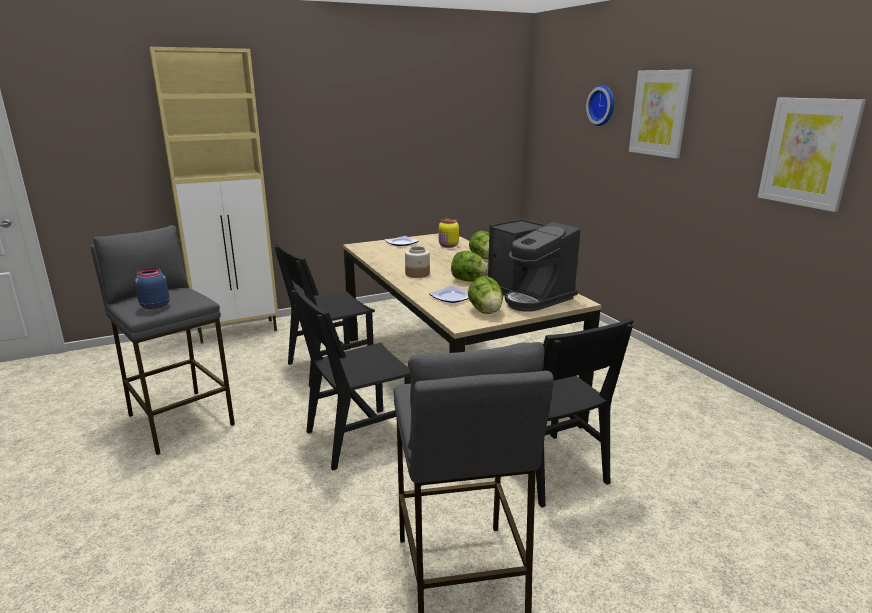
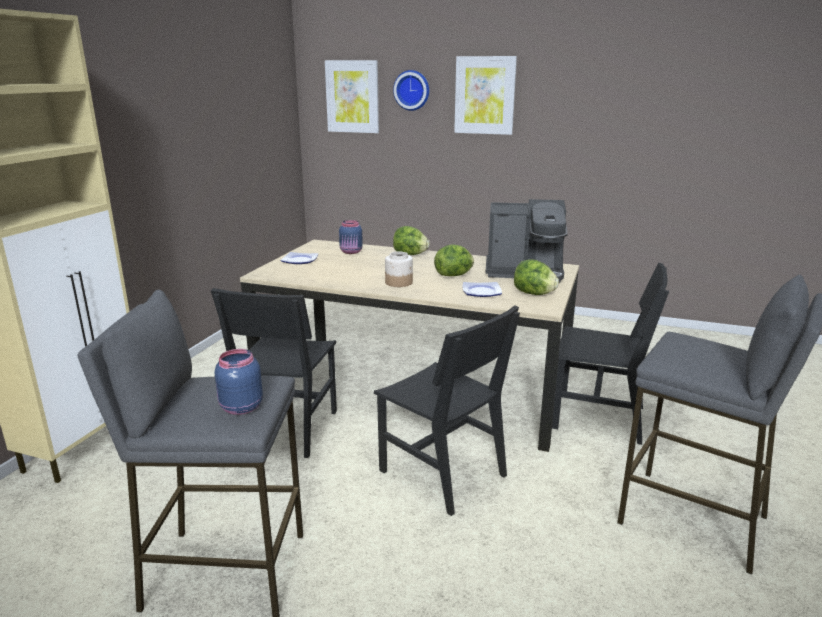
camera: 45 degrees left, 0 degrees up
black chair [291,285,411,470] -> black chair turned 60 degrees counterclockwise [374,305,520,516]
yellow jar [439,218,459,248] -> blue jar [339,220,363,254]
picture [758,97,866,212] -> picture moved to [325,60,379,133]

